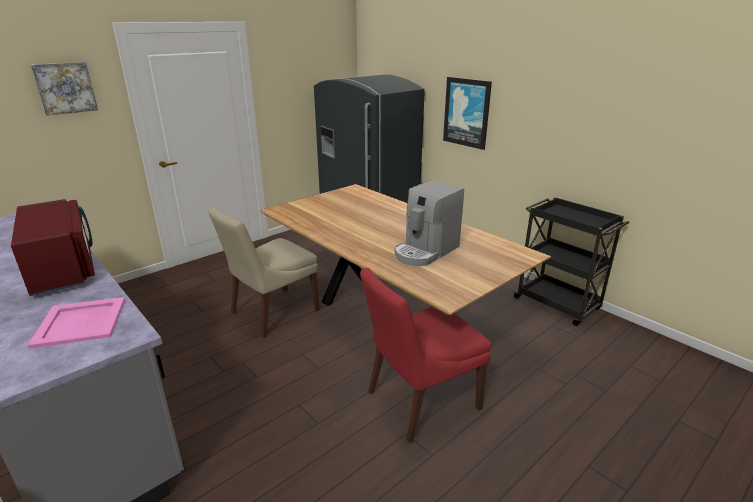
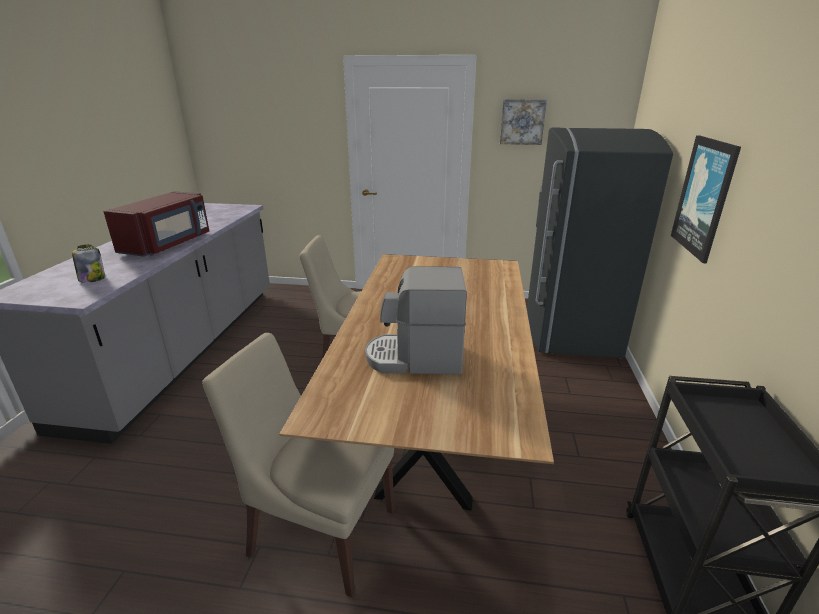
camera: 50 degrees right, 0 degrees up
pink tray [28,297,125,349] -> jar [72,244,105,283]
picture [31,62,98,116] -> picture moved to [500,99,547,145]
red chair [360,268,491,443] -> beige chair [202,333,395,597]

